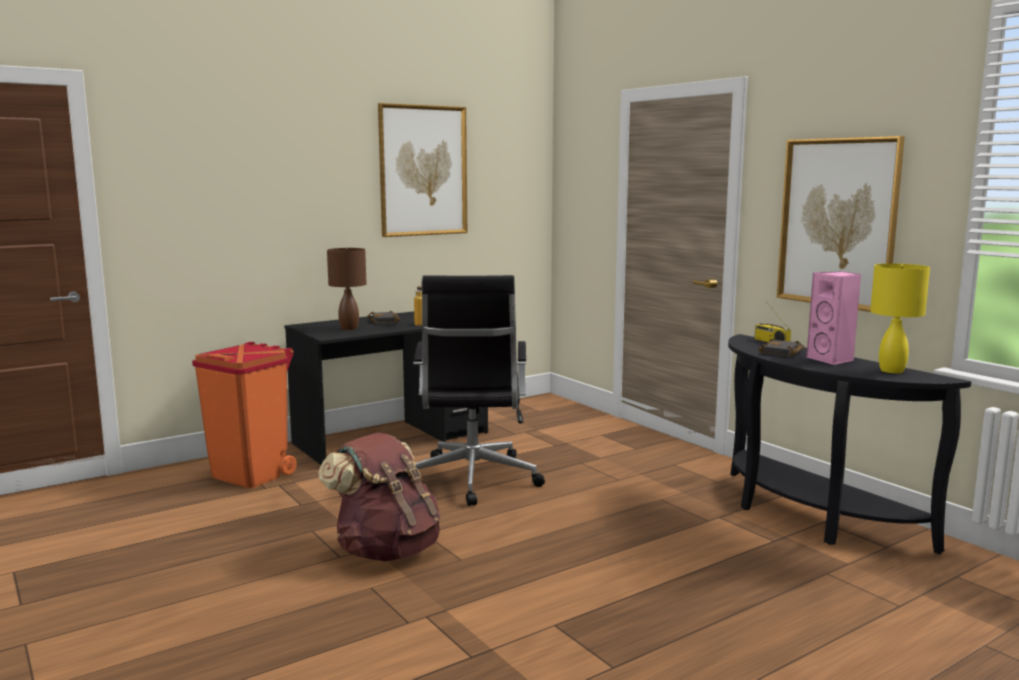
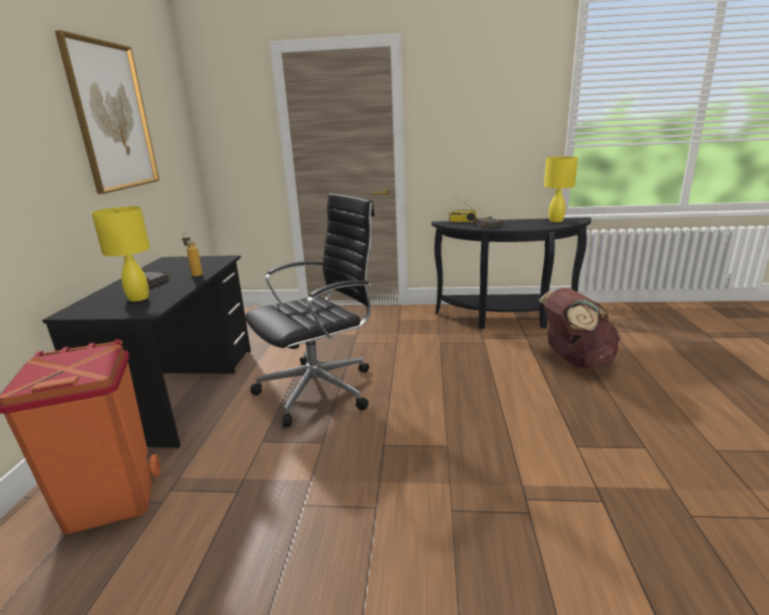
camera: 50 degrees left, 10 degrees up
brown backpack [318,432,440,562] -> brown backpack moved to [539,288,621,369]
brown table lamp [327,248,366,330] -> yellow table lamp [91,206,150,302]
black office chair [413,275,545,506] -> black office chair turned 75 degrees counterclockwise [245,193,375,427]
picture [777,136,905,312] -> none
pink speaker [806,271,861,365] -> none

